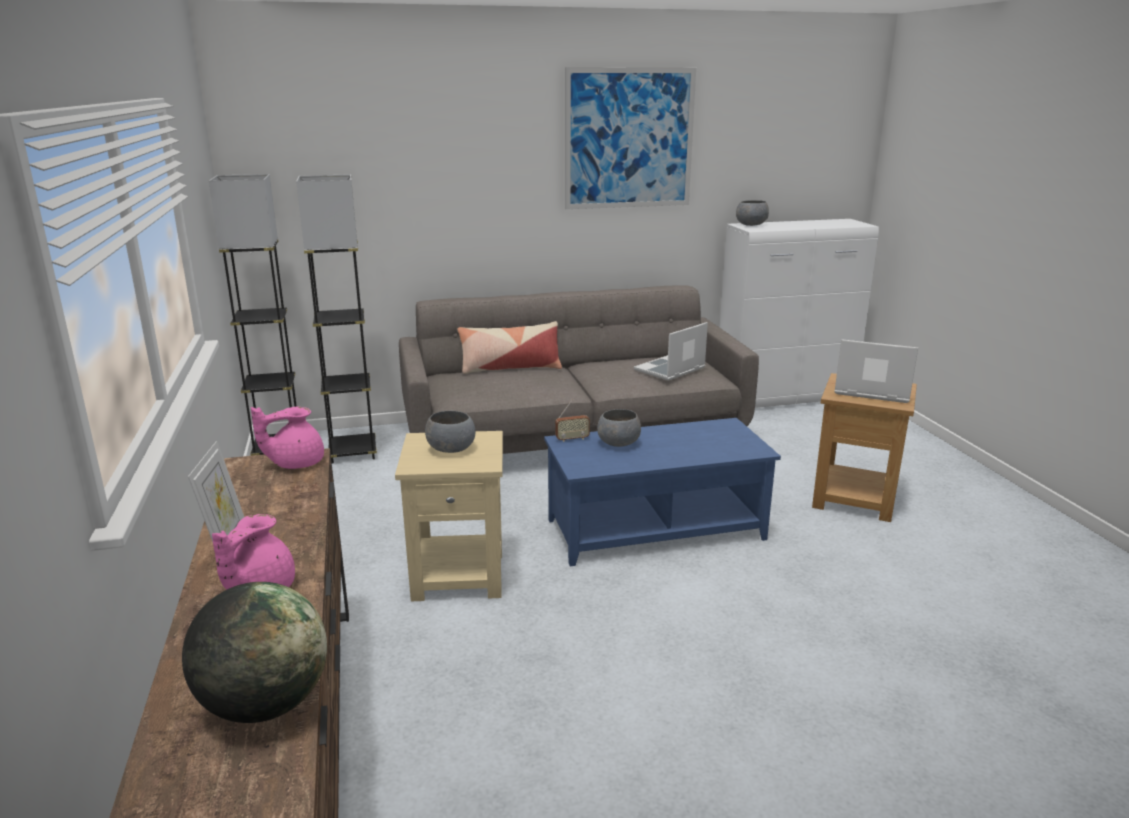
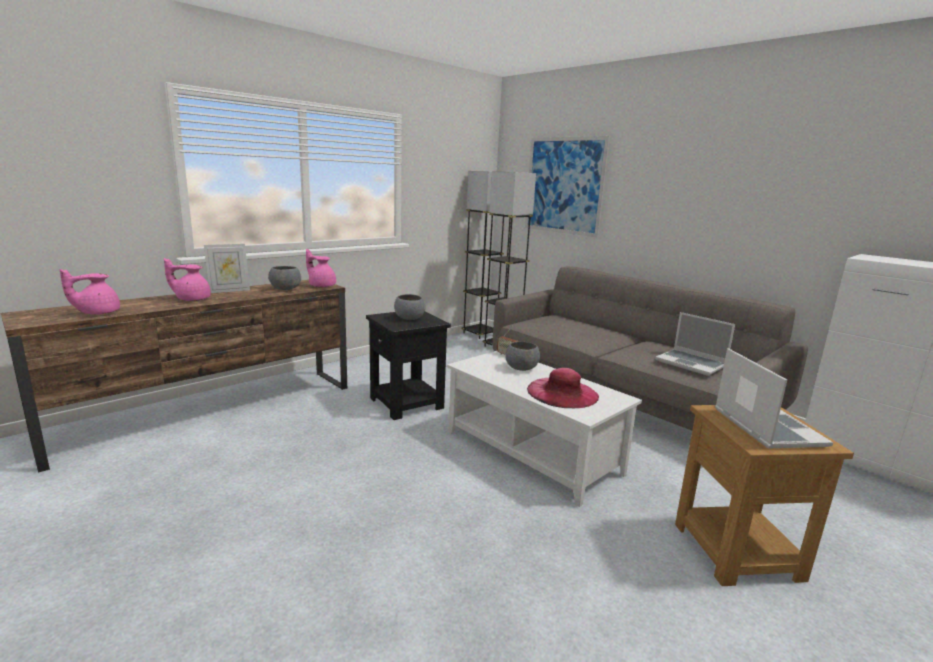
camera: 60 degrees right, 5 degrees down
globe [182,582,327,723] -> pink teapot [60,269,120,315]
beige side table [395,431,503,601] -> black side table [366,312,451,420]
pillow [457,321,562,374] -> none
blue coffee table [544,418,781,567] -> white coffee table [447,351,642,507]
picture [565,67,696,209] -> picture moved to [525,136,610,237]
laptop [634,322,708,381] -> laptop turned 150 degrees counterclockwise [655,312,735,376]
grey bowl [736,200,769,226] -> grey bowl moved to [268,266,301,290]
none -> pink hat [527,368,599,408]

